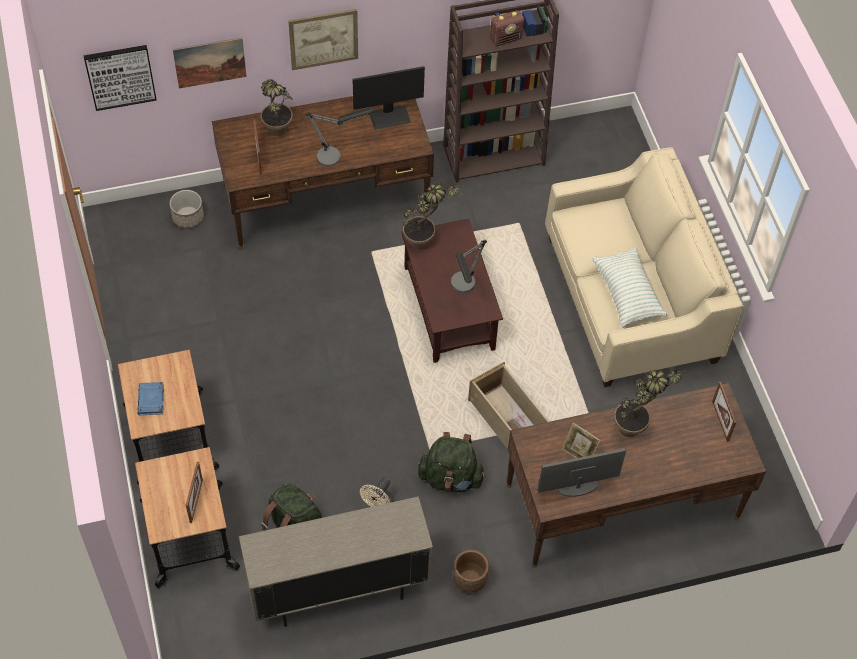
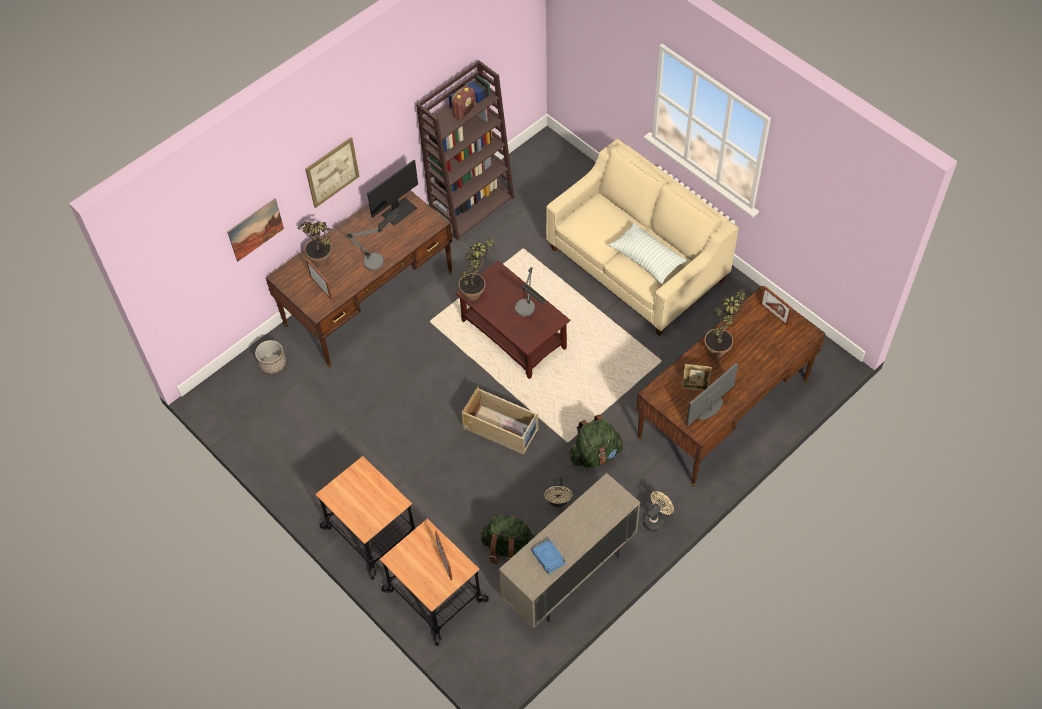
camera: 25 degrees left, 0 degrees up
picture [84,45,157,111] -> none
blue book [137,382,164,415] -> blue book moved to [531,539,566,574]
brown planter [453,550,489,593] -> beige fan [643,491,674,531]
beige storage box [468,362,550,449] -> beige storage box moved to [461,387,538,455]

